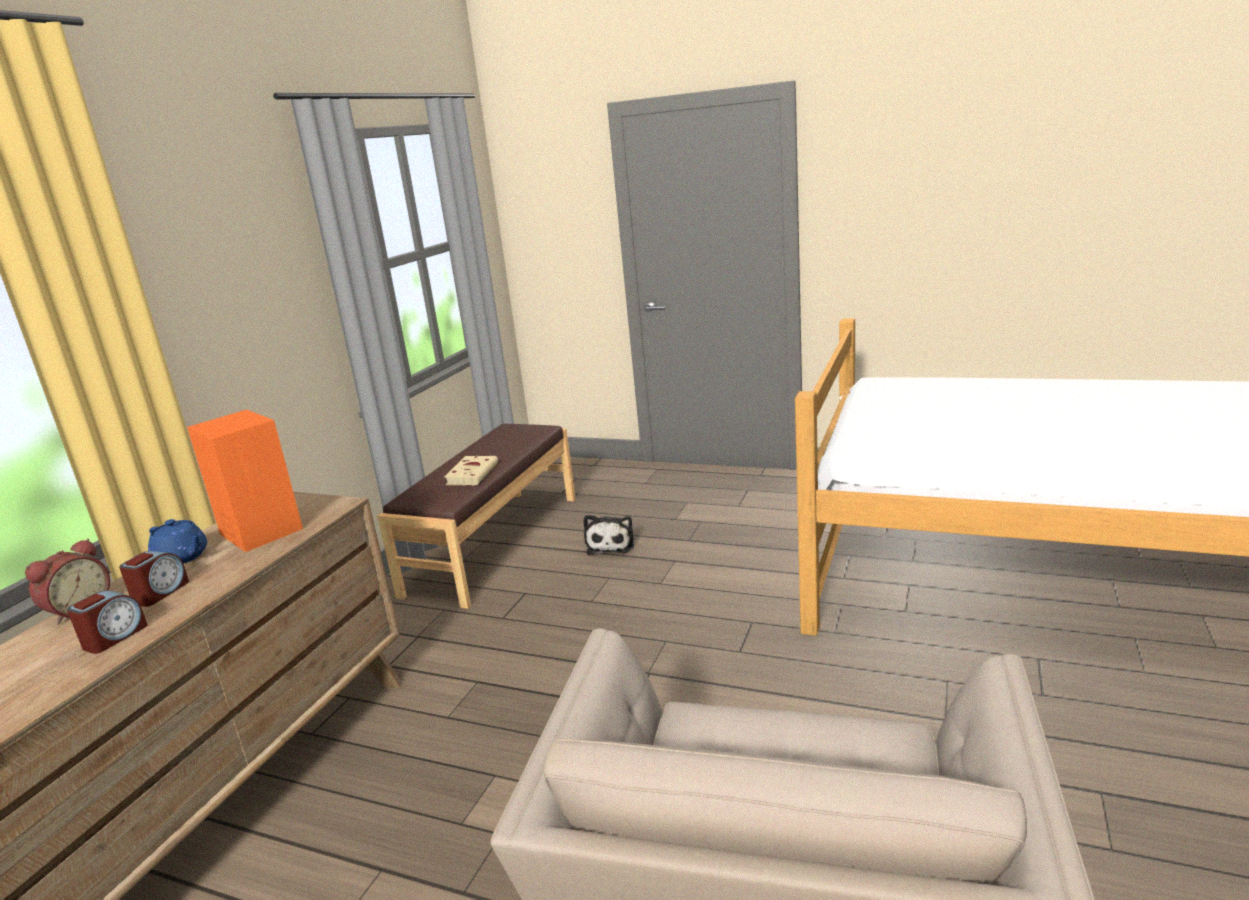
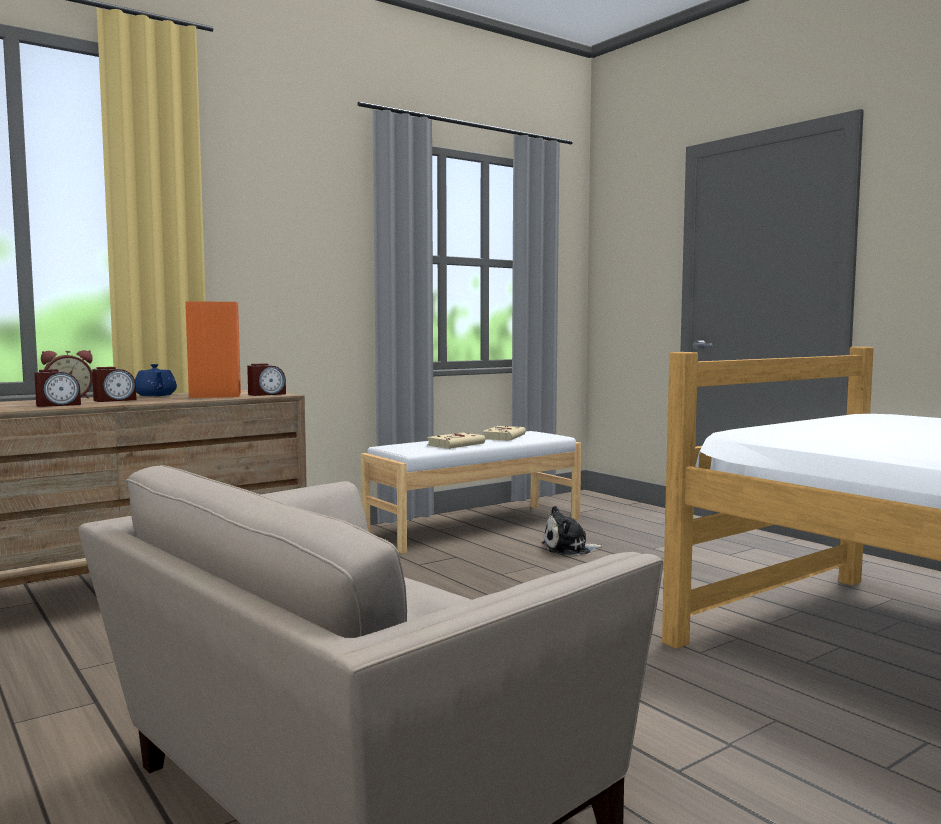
camera: 30 degrees right, 15 degrees down
brown bench [377,424,576,609] -> white bench [361,431,581,554]
plush toy [584,515,634,555] -> plush toy turned 45 degrees clockwise [542,506,603,555]
none -> alarm clock [247,363,286,396]
none -> beige book [482,426,526,441]

